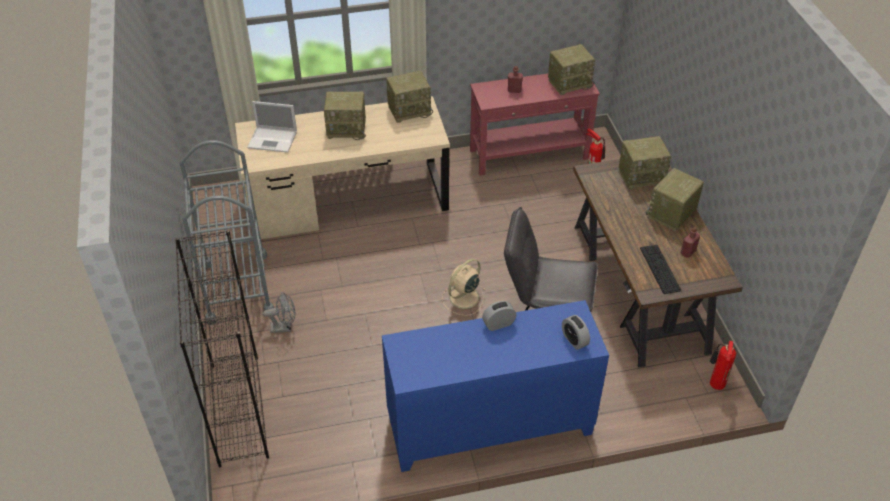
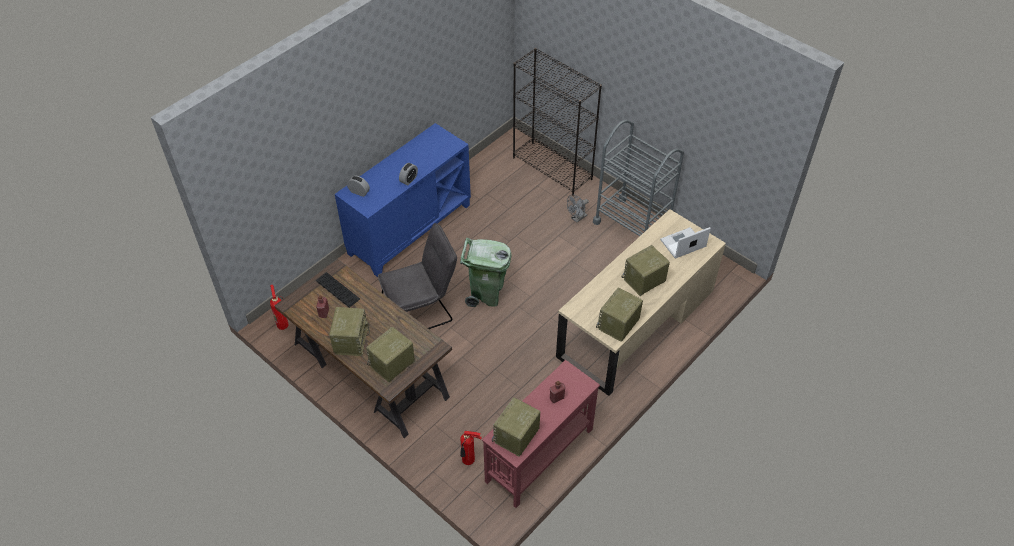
camera: 145 degrees right, 5 degrees up
beige fan [442,259,485,316] -> green trash can [460,238,511,307]

